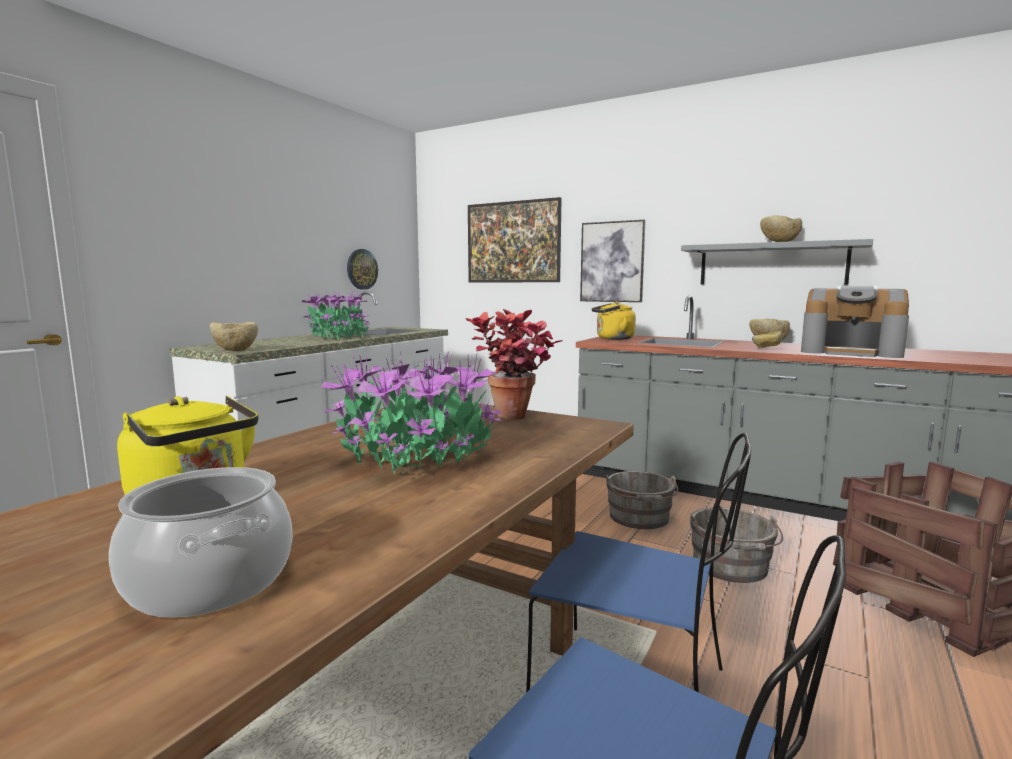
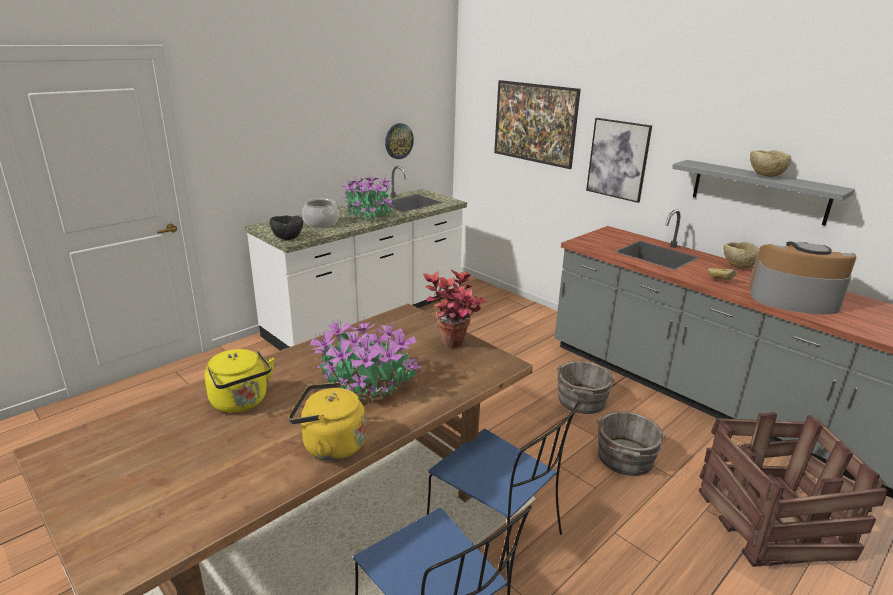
camera: 15 degrees right, 15 degrees up
cooking pot [109,467,292,618] -> cooking pot moved to [302,198,339,228]
beige bowl [210,322,258,351] -> black bowl [270,215,303,240]
yellow kettle [592,302,636,340] -> yellow kettle moved to [289,382,366,461]
coffee machine [801,286,909,358] -> coffee machine turned 150 degrees clockwise [749,242,856,314]

